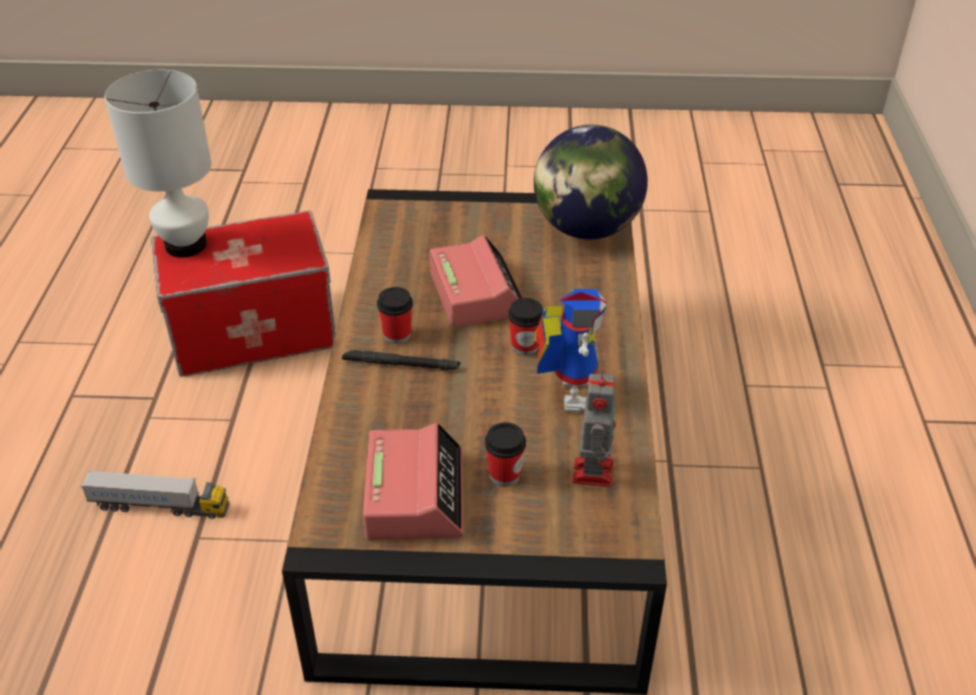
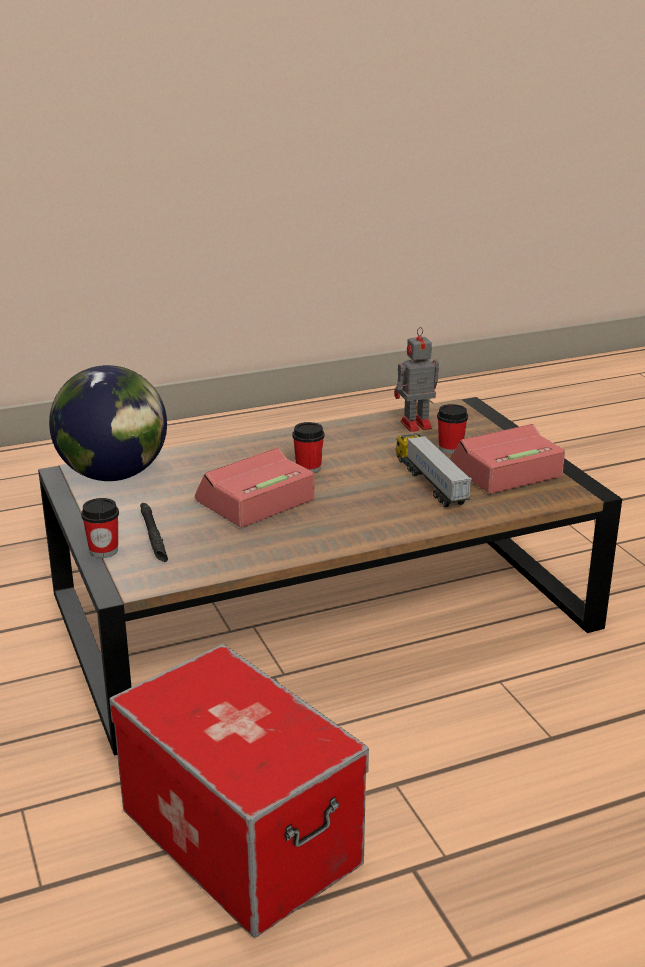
camera: 115 degrees left, 15 degrees down
toy truck [81,470,229,519] -> toy truck moved to [396,433,472,508]
white table lamp [105,70,211,258] -> none
black flashlight [342,350,460,370] -> black flashlight moved to [140,503,168,562]
cup [377,287,413,344] -> cup moved to [81,498,119,558]
toy robot [534,289,607,413] -> none

